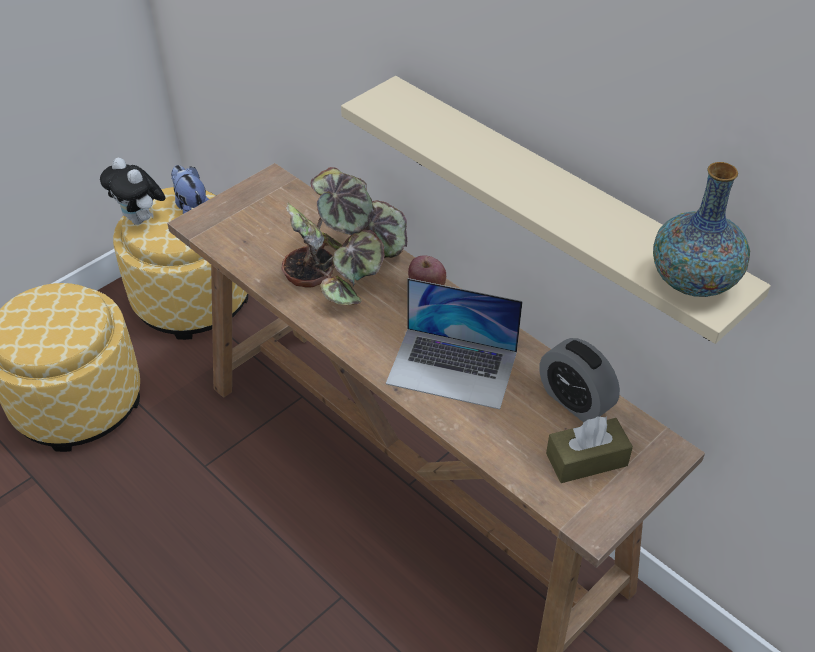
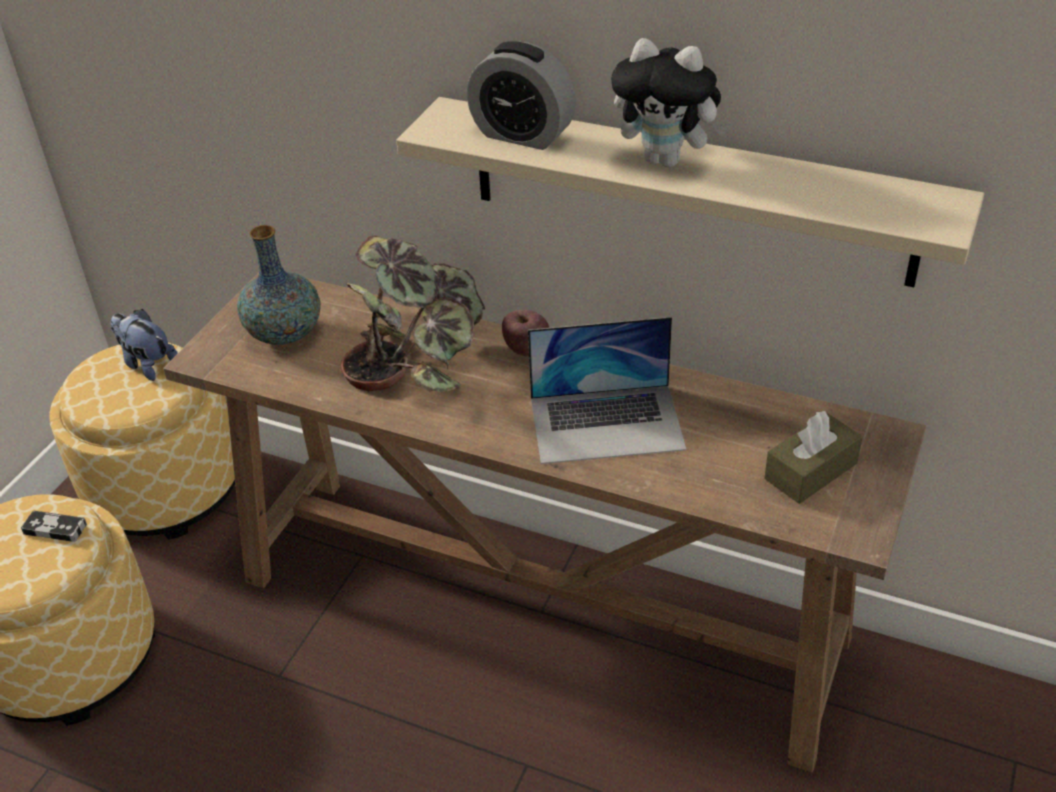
camera: 20 degrees left, 5 degrees down
plush toy [100,157,165,225] -> plush toy moved to [611,38,729,167]
alarm clock [539,338,620,422] -> alarm clock moved to [467,41,576,150]
vase [653,162,750,297] -> vase moved to [237,225,321,345]
none -> game controller [21,511,87,542]

